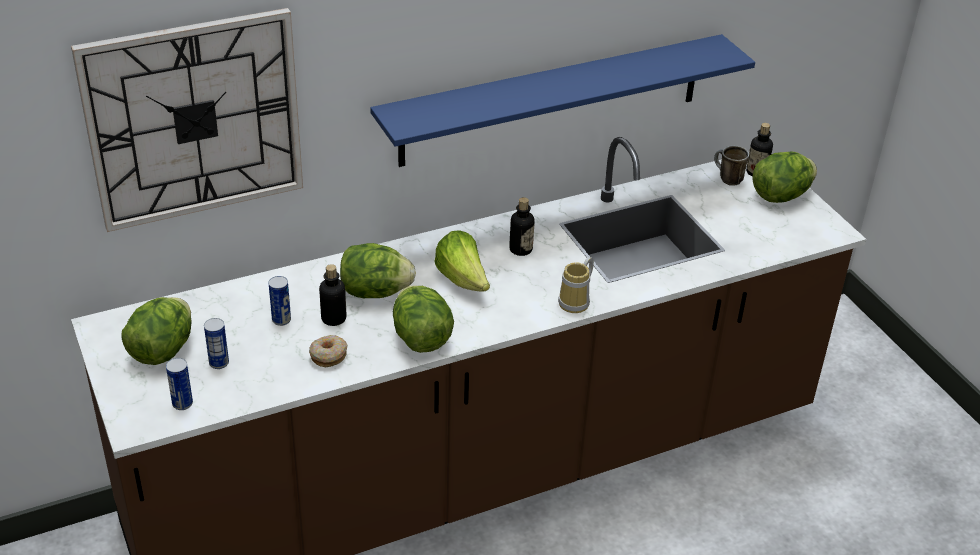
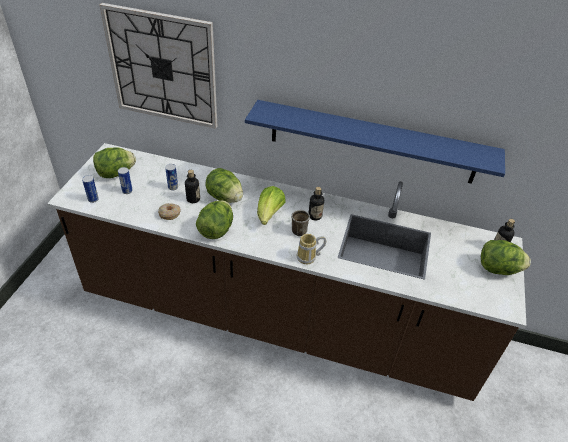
camera: 40 degrees right, 5 degrees up
mug [714,145,749,186] -> mug moved to [291,210,310,236]

